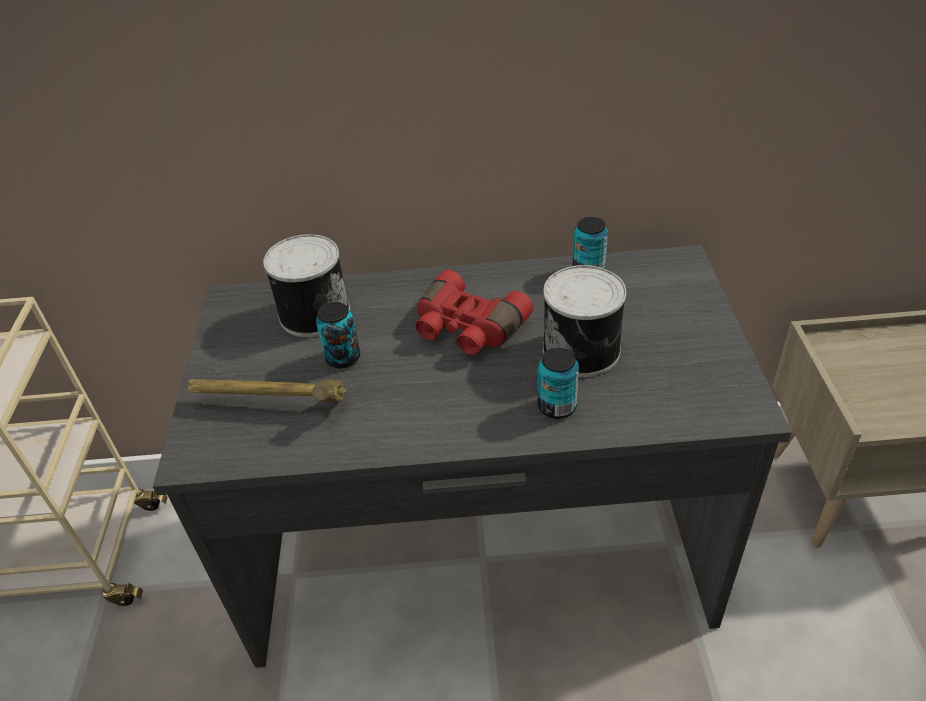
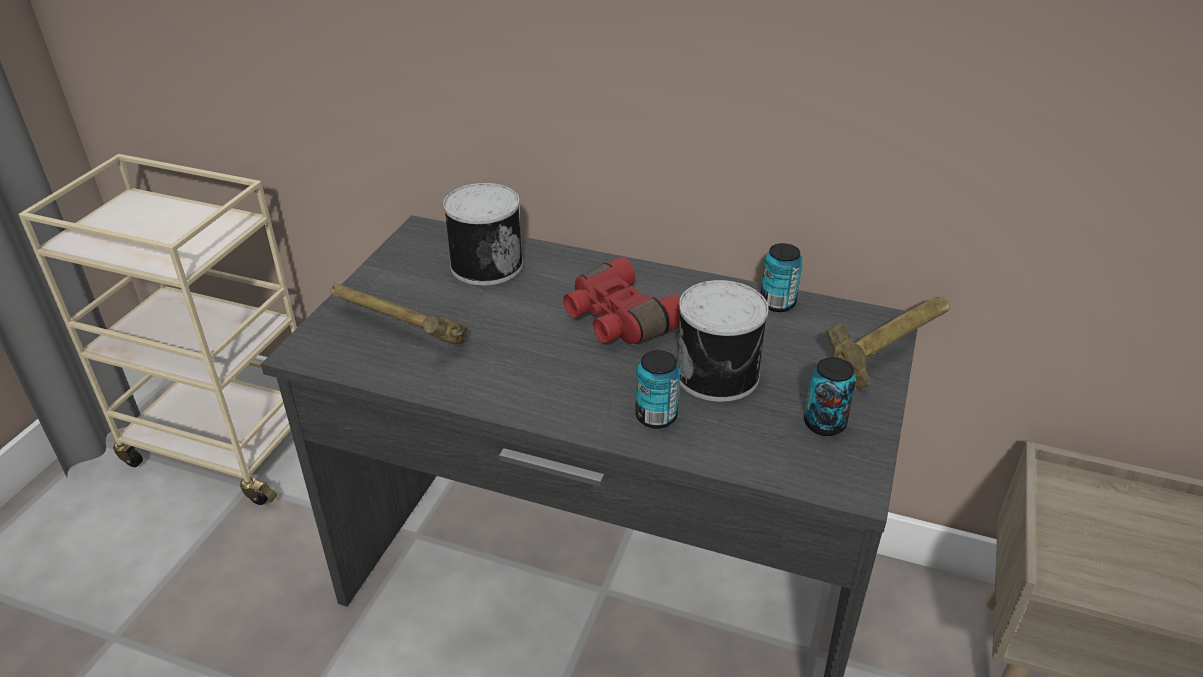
camera: 20 degrees right, 5 degrees down
can [316,302,360,368] -> can moved to [804,357,856,436]
none -> hammer [826,297,950,389]

